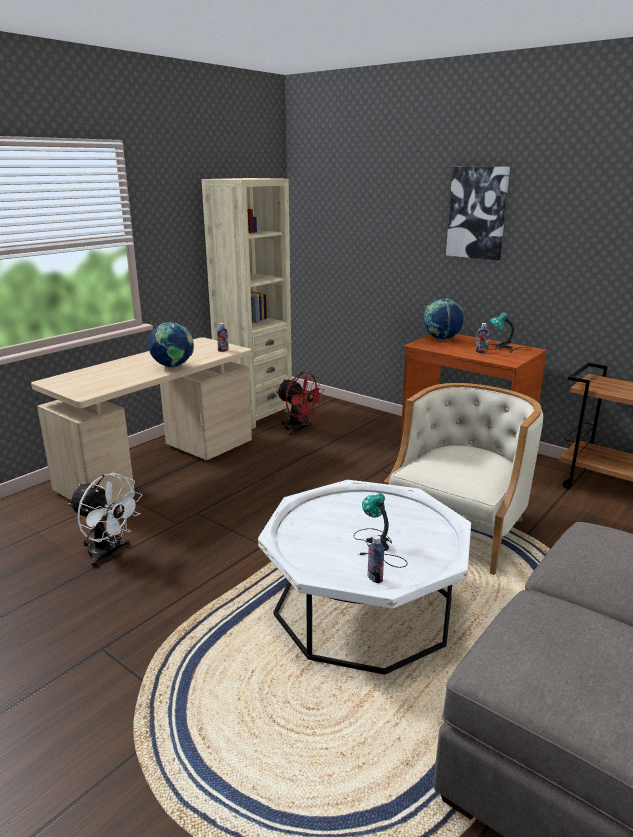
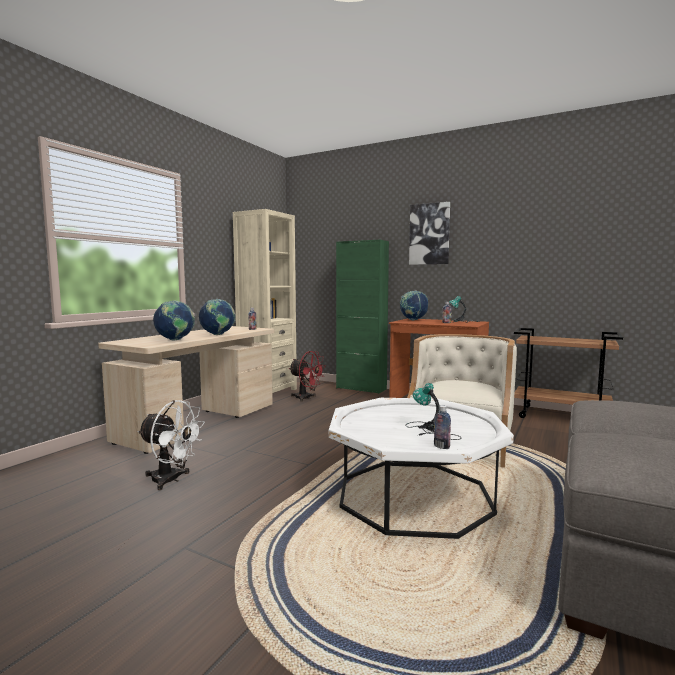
camera: 10 degrees left, 15 degrees down
none -> globe [153,301,195,341]
none -> green cabinet [336,240,389,394]

